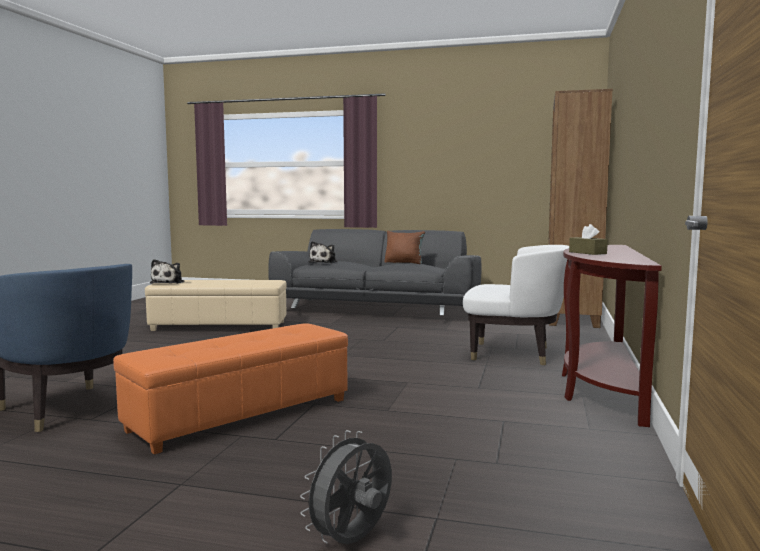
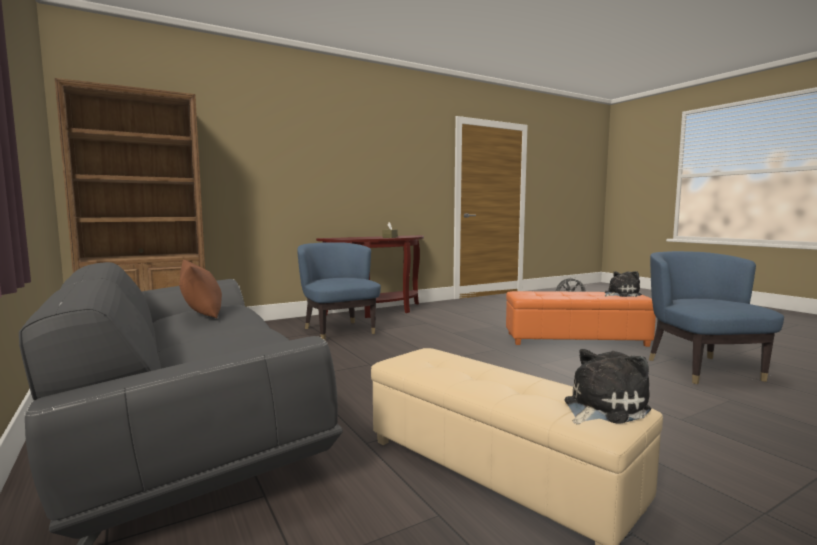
camera: 135 degrees left, 0 degrees up
plush toy [309,241,338,263] -> plush toy moved to [605,271,642,297]
white armchair [463,245,569,365] -> blue armchair [297,242,381,340]

